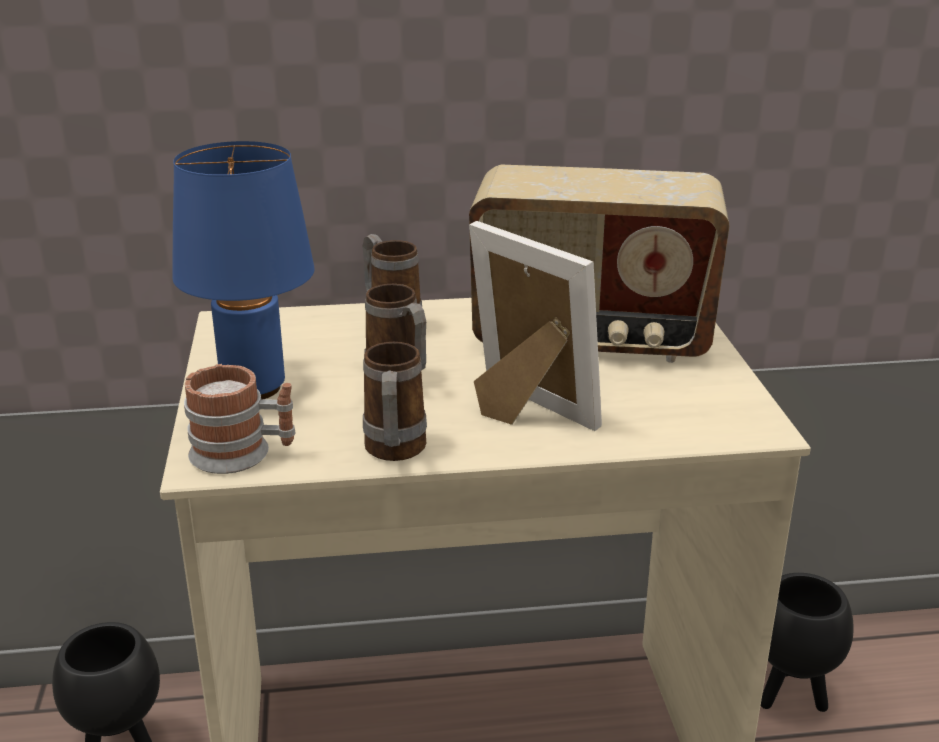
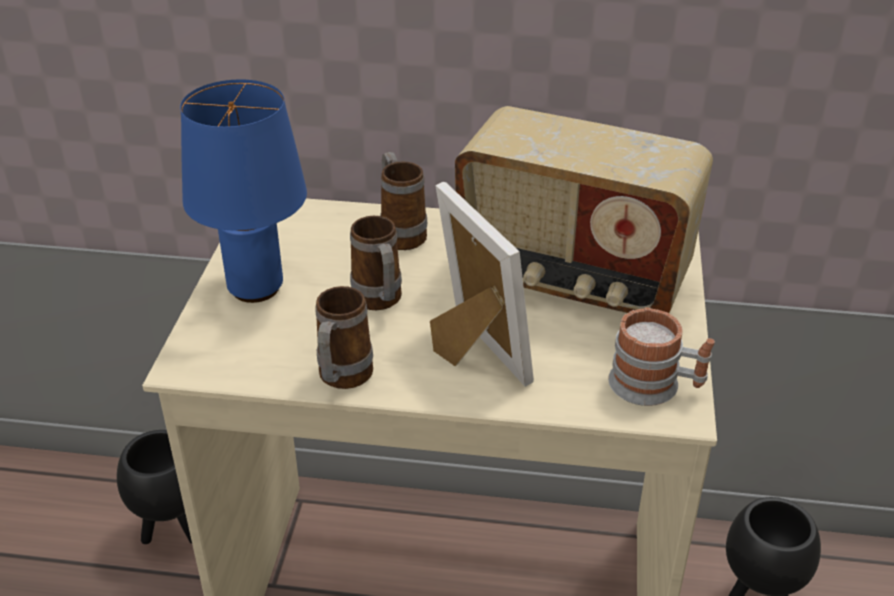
camera: 15 degrees right, 10 degrees up
mug [184,364,295,474] -> mug moved to [608,307,715,406]

